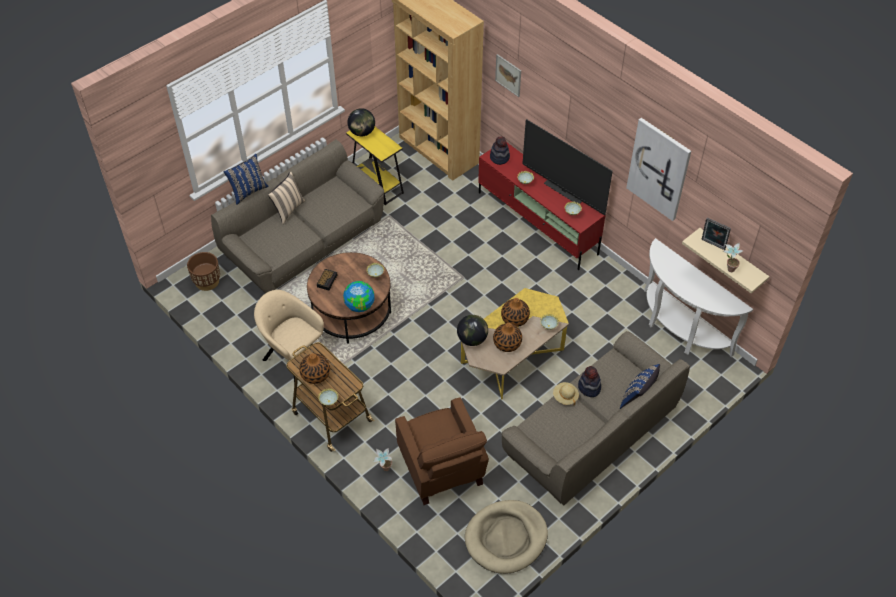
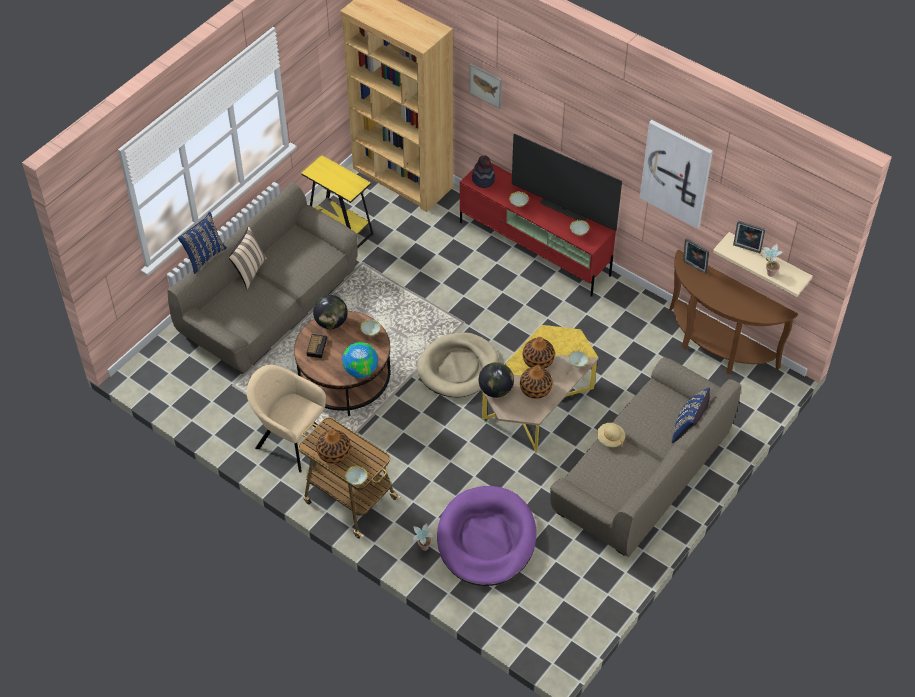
camera: 10 degrees left, 0 degrees up
brown planter [187,252,220,291] -> none
globe [347,108,375,136] -> globe moved to [313,295,348,329]
brown armchair [395,398,489,505] -> purple dog bed [437,486,537,586]
beige dog bed [465,500,548,574] -> beige dog bed moved to [417,332,498,397]
hat [578,366,601,397] -> none
white console table [644,238,753,357] -> brown console table [669,250,798,374]
none -> picture frame [683,238,709,274]

